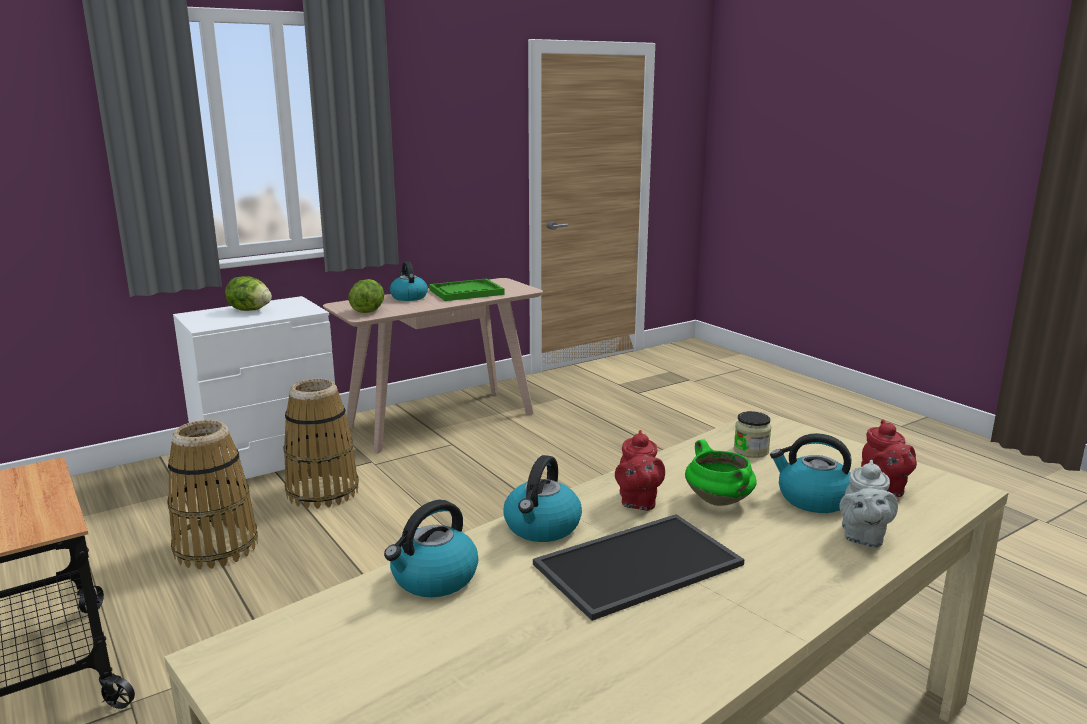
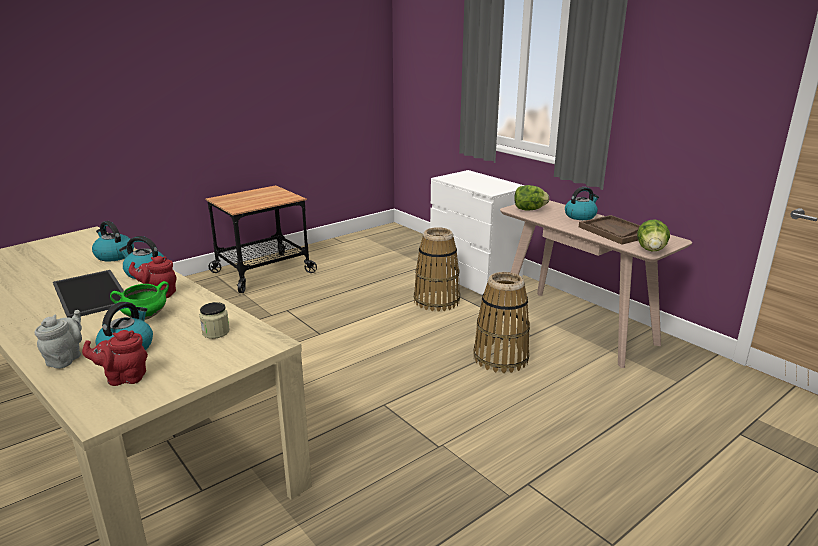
camera: 85 degrees right, 5 degrees up
basket [167,420,258,569] -> basket moved to [473,272,530,373]
lettuce [225,276,272,311] -> lettuce moved to [637,219,670,251]
green tray [429,279,505,301] -> brown tray [579,215,640,245]
grey teapot [839,460,898,548] -> grey teapot turned 90 degrees clockwise [34,310,82,369]

